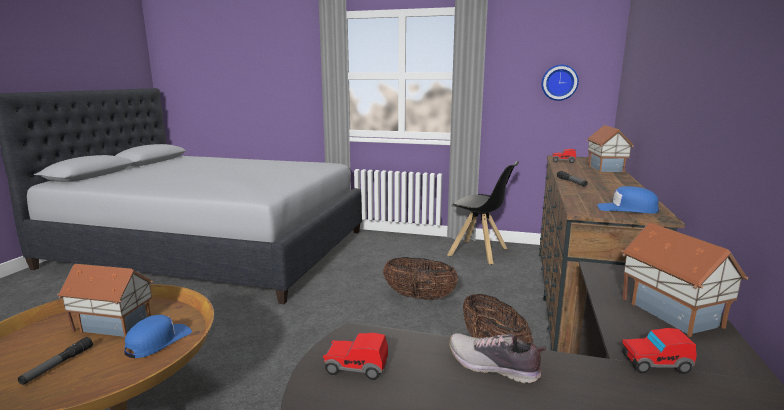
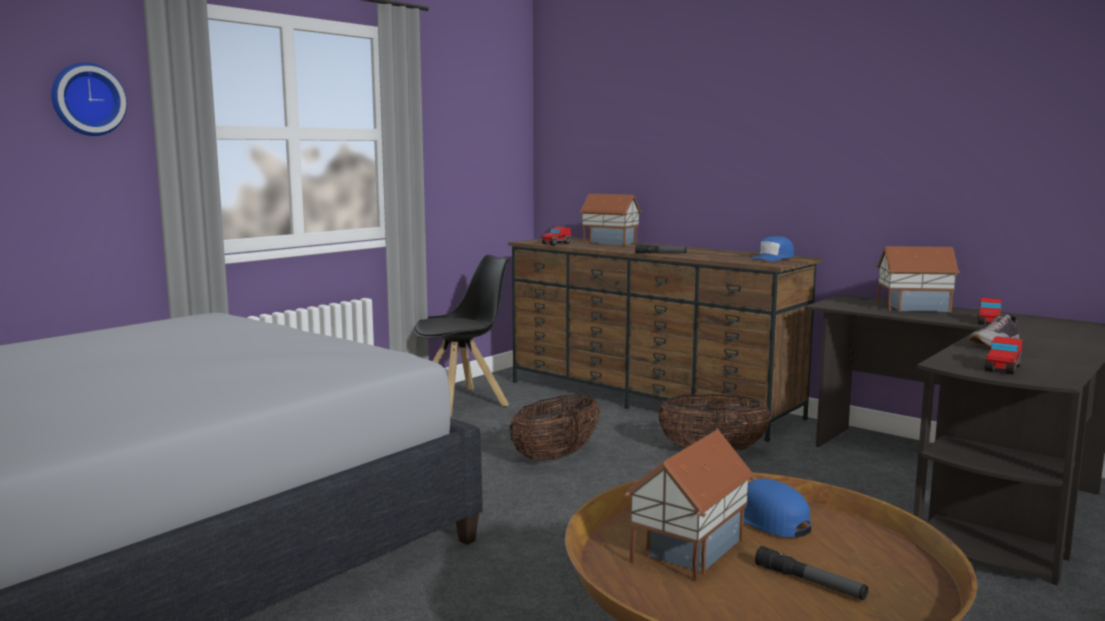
camera: 65 degrees left, 5 degrees down
wall clock [542,65,579,101] -> wall clock moved to [51,63,127,136]

